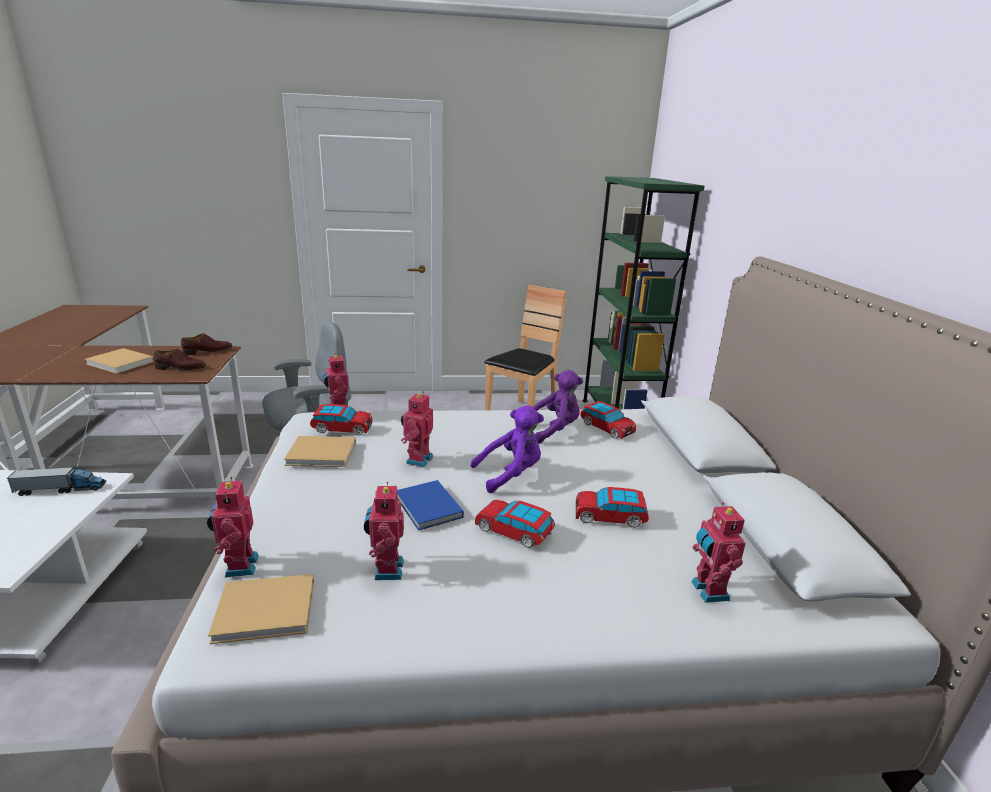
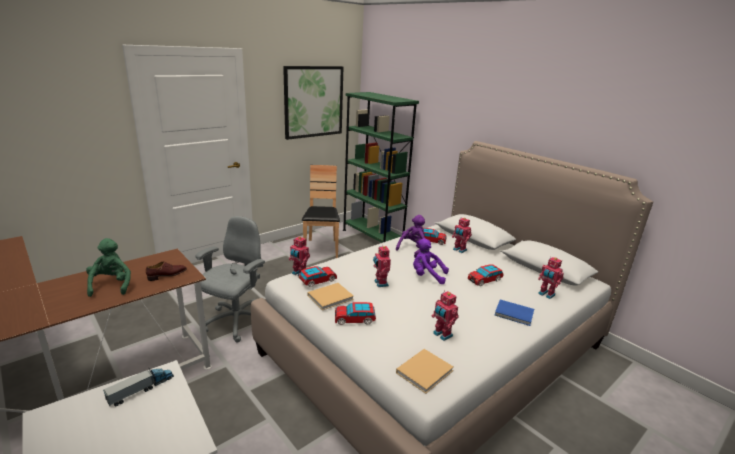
camera: 35 degrees left, 0 degrees up
beige book [85,348,154,374] -> green plush toy [86,238,131,297]
brown shoe [181,333,232,355] -> none
toy robot [207,477,259,577] -> toy robot moved to [452,218,472,253]
blue book [397,480,464,531] -> blue book moved to [494,300,534,326]
purple plush toy [471,405,544,493] -> purple plush toy turned 105 degrees counterclockwise [413,238,449,284]
toy car [475,499,555,548] -> toy car moved to [335,302,376,325]
none -> picture [283,66,343,140]

